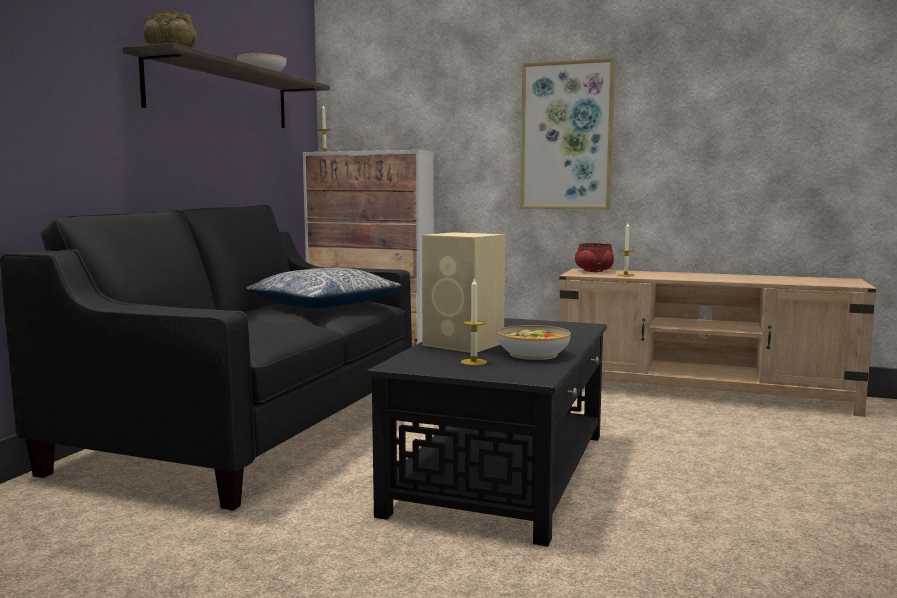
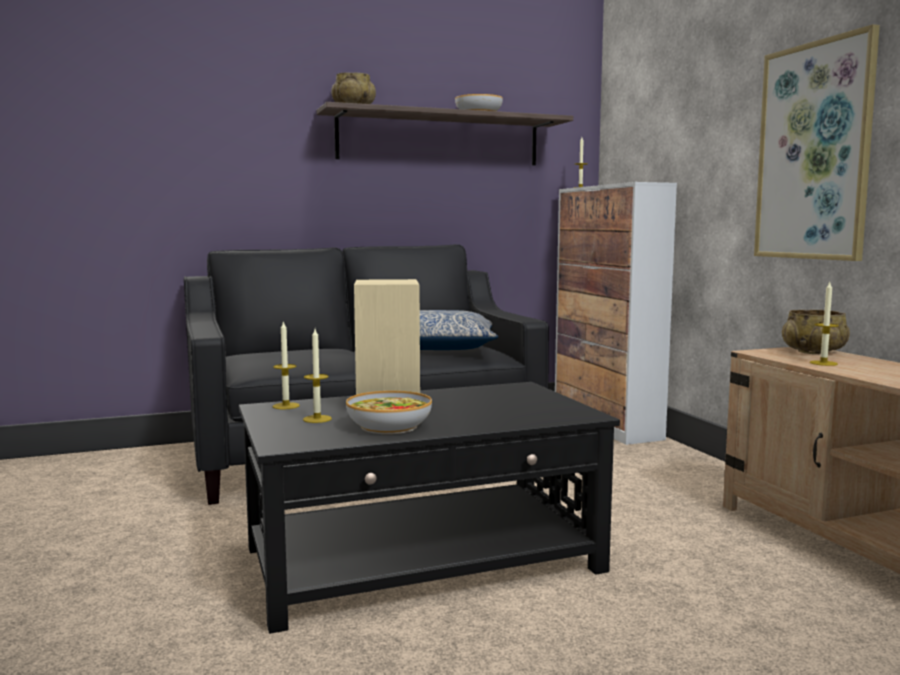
camera: 50 degrees right, 0 degrees up
red bowl [575,243,614,272] -> beige bowl [782,310,850,354]
none -> candle [273,320,300,409]

